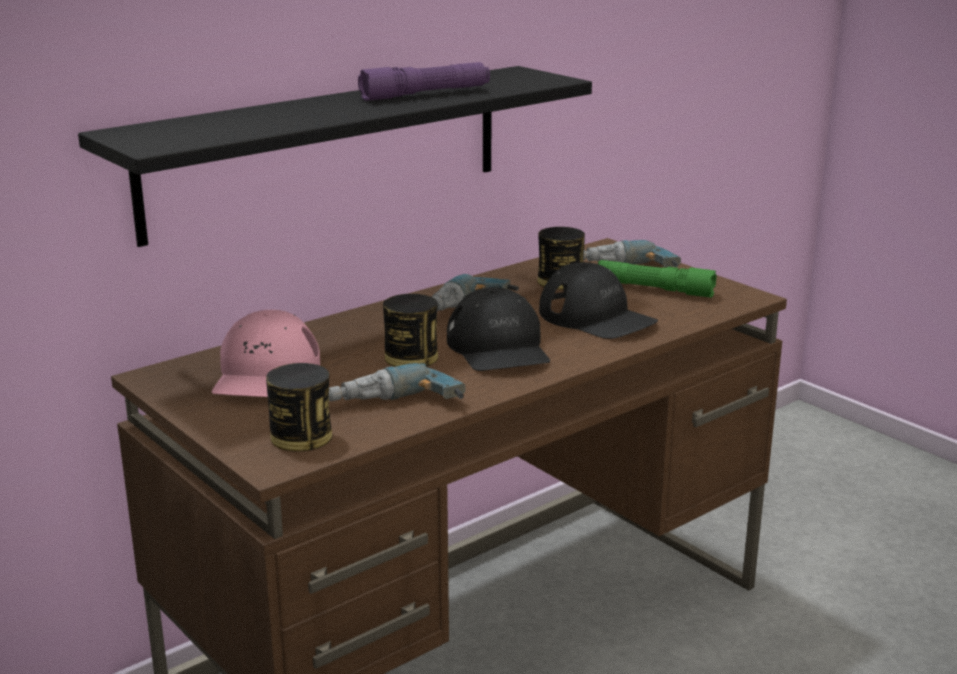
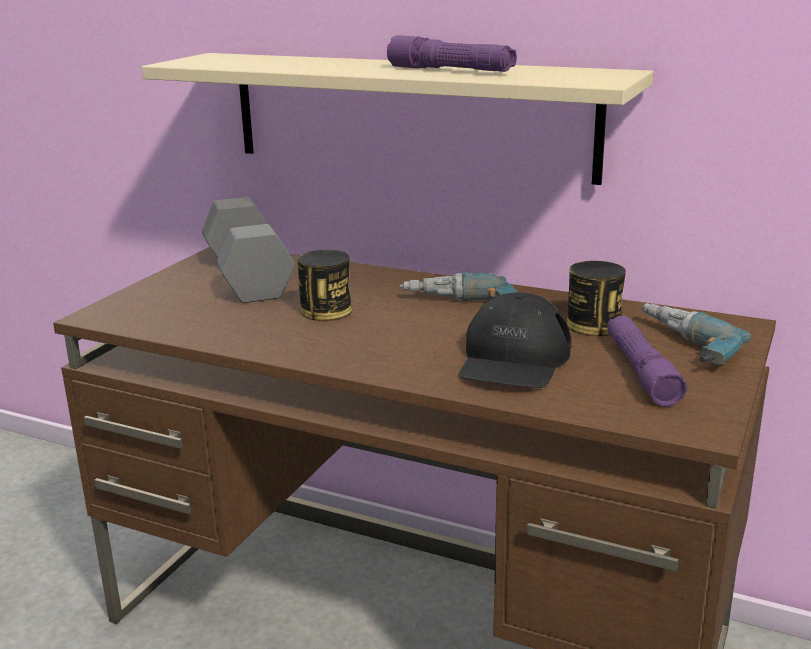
camera: 65 degrees right, 0 degrees up
black shelf [78,66,592,247] -> beige shelf [141,53,653,185]
pink cap [212,310,320,397] -> grey dumbbell [202,197,295,303]
can [266,363,332,452] -> none
power drill [329,363,466,401] -> none
black cap [447,287,550,371] -> none
green flashlight [598,260,716,298] -> purple flashlight [607,316,687,407]

